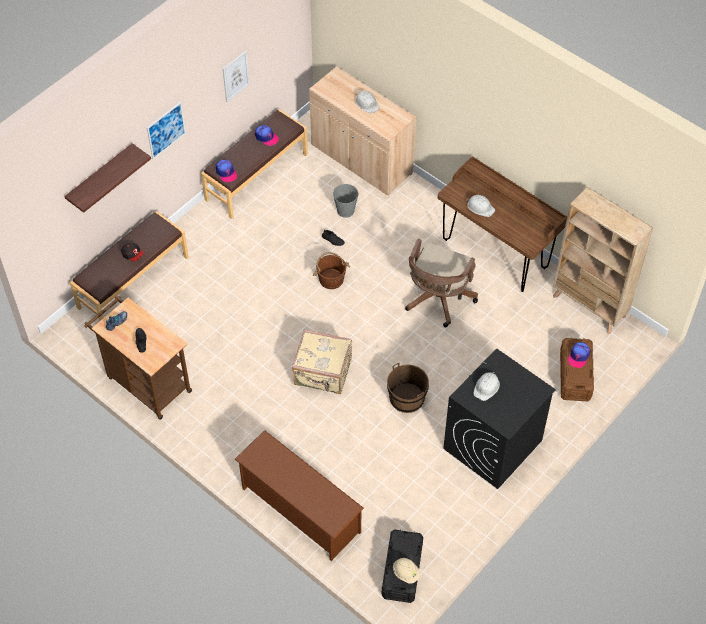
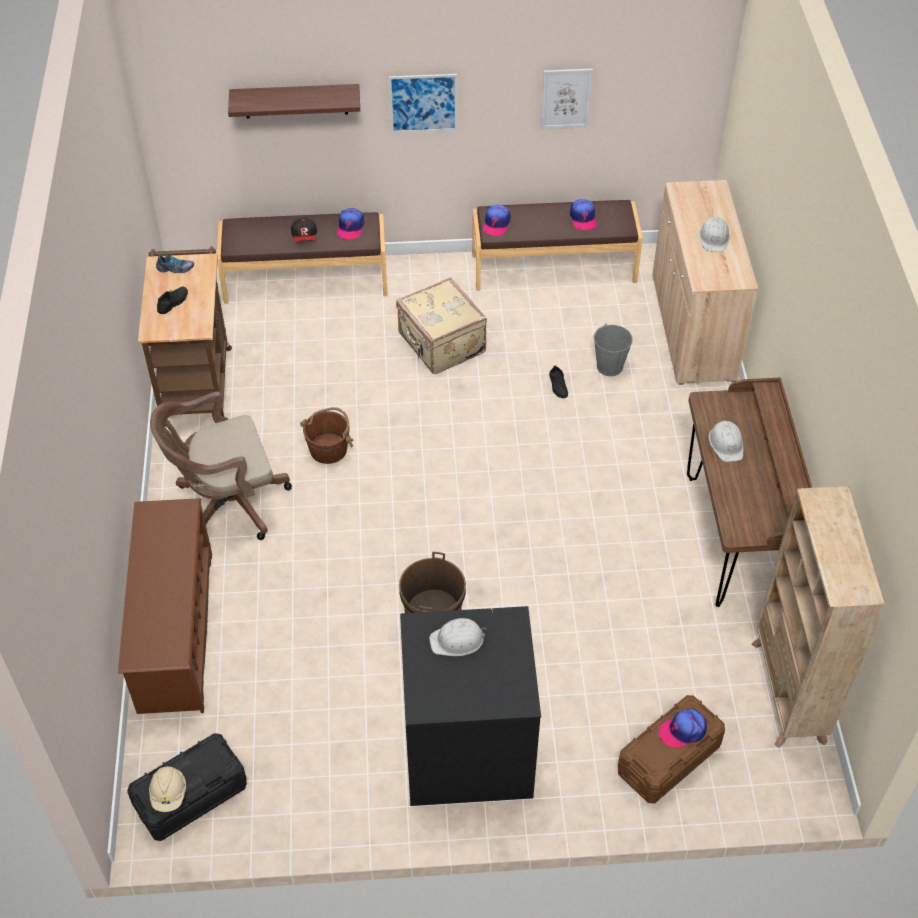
camera: 45 degrees right, 5 degrees down
beige suitcase [292,330,352,394] -> beige suitcase moved to [396,277,487,374]
brown bucket [313,252,350,289] -> brown bucket moved to [300,407,353,464]
brown office chair [405,239,478,327] -> brown office chair moved to [150,392,292,540]
none -> cap [337,208,364,239]

